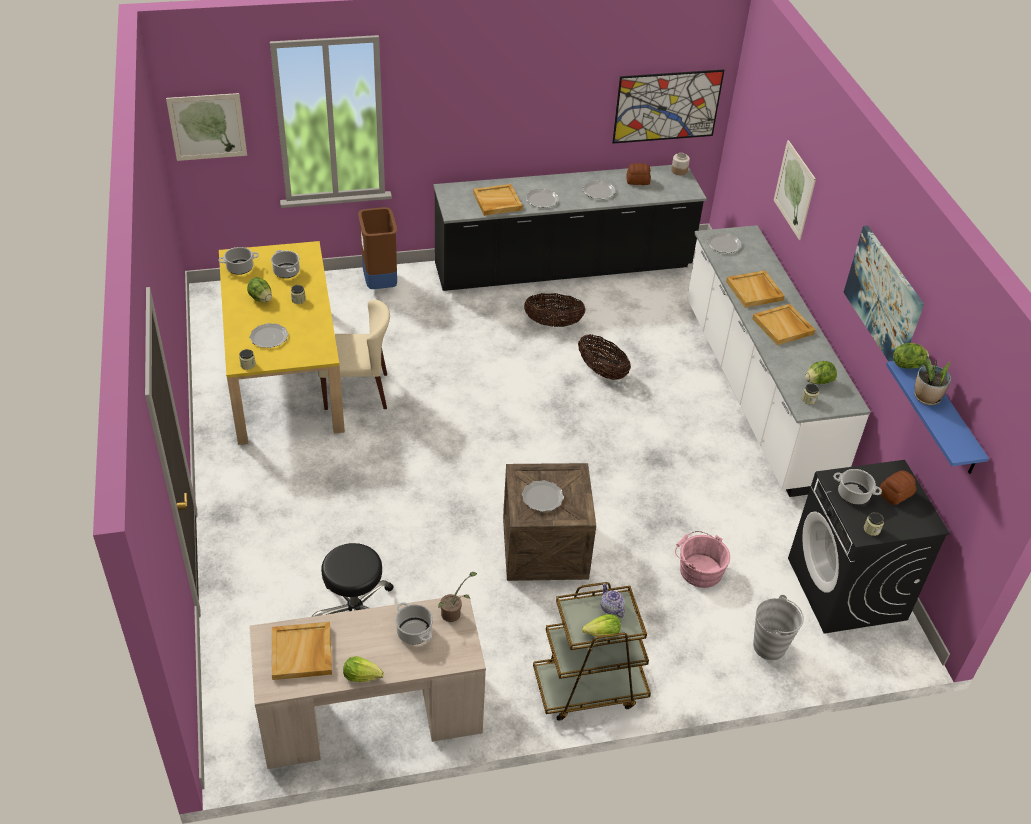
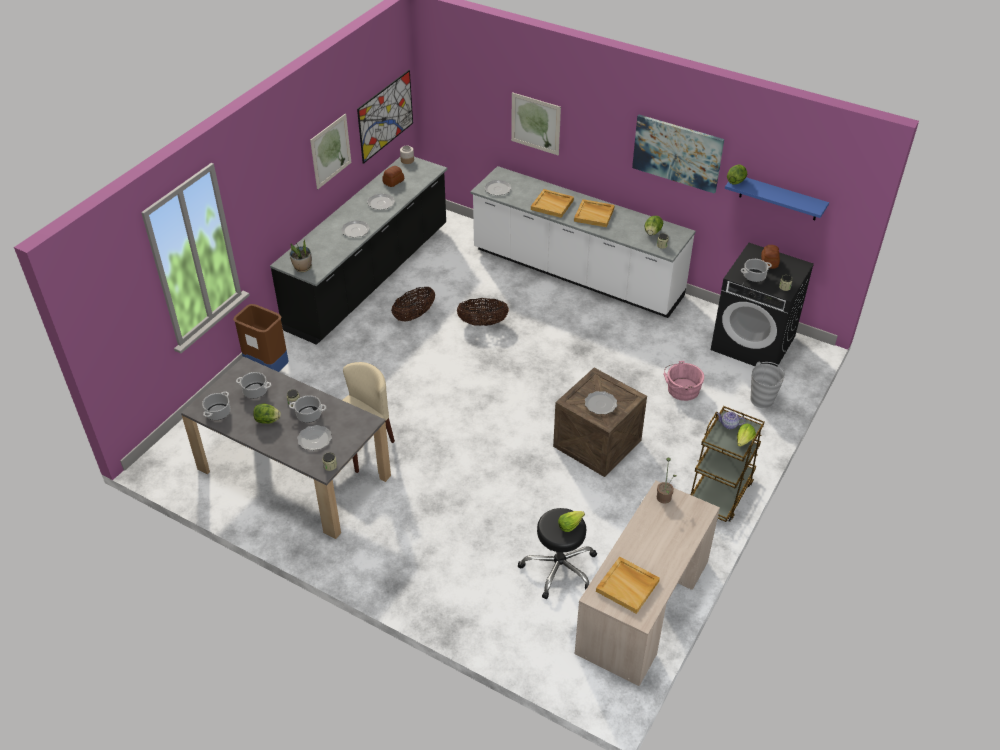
camera: 45 degrees left, 0 degrees up
picture [166,93,247,161] -> picture moved to [310,114,351,189]
yellow dining table [219,241,345,445] -> grey dining table [181,357,391,539]
lettuce [343,656,384,682] -> lettuce moved to [558,511,585,532]
cooking pot [395,602,433,645] -> cooking pot moved to [289,395,326,423]
beige tray [473,184,523,216] -> none
potted plant [914,356,951,405] -> potted plant moved to [289,239,312,272]

